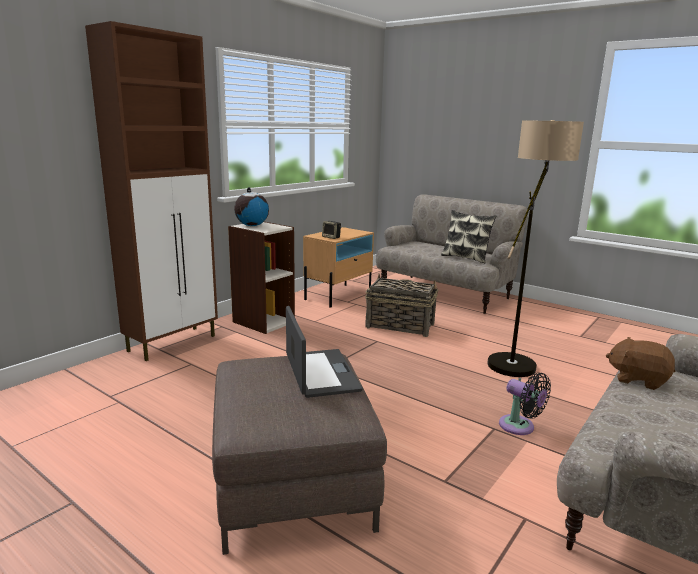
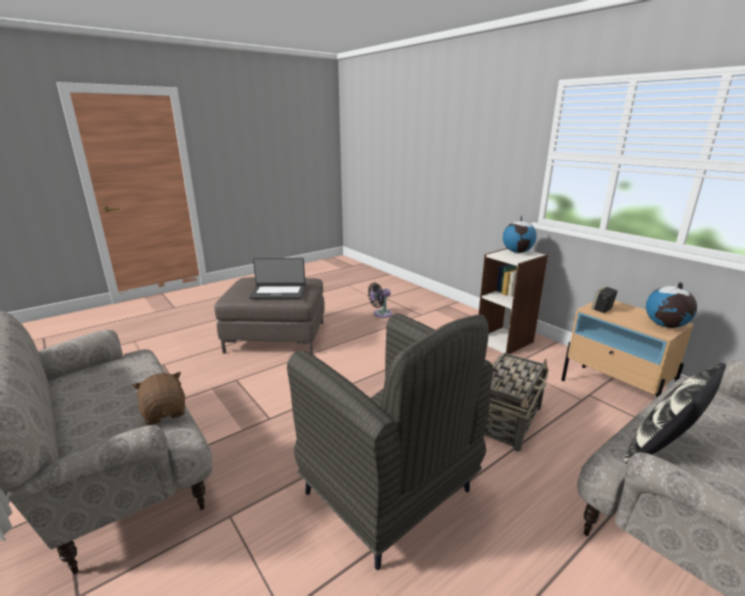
camera: 105 degrees right, 5 degrees up
brown cabinet [85,21,218,361] -> none
floor lamp [487,120,584,377] -> grey armchair [287,313,494,570]
black fan [499,373,551,435] -> black fan moved to [368,283,392,318]
brown plush toy [606,337,676,390] -> brown plush toy turned 75 degrees counterclockwise [132,372,185,425]
none -> globe [646,282,697,328]

